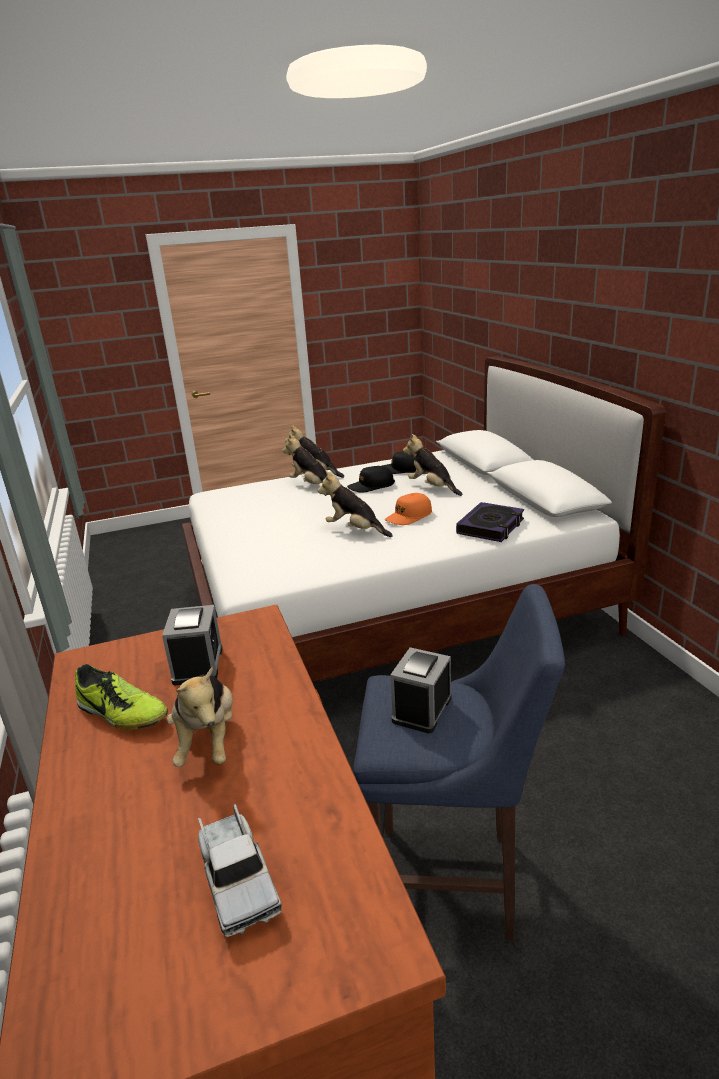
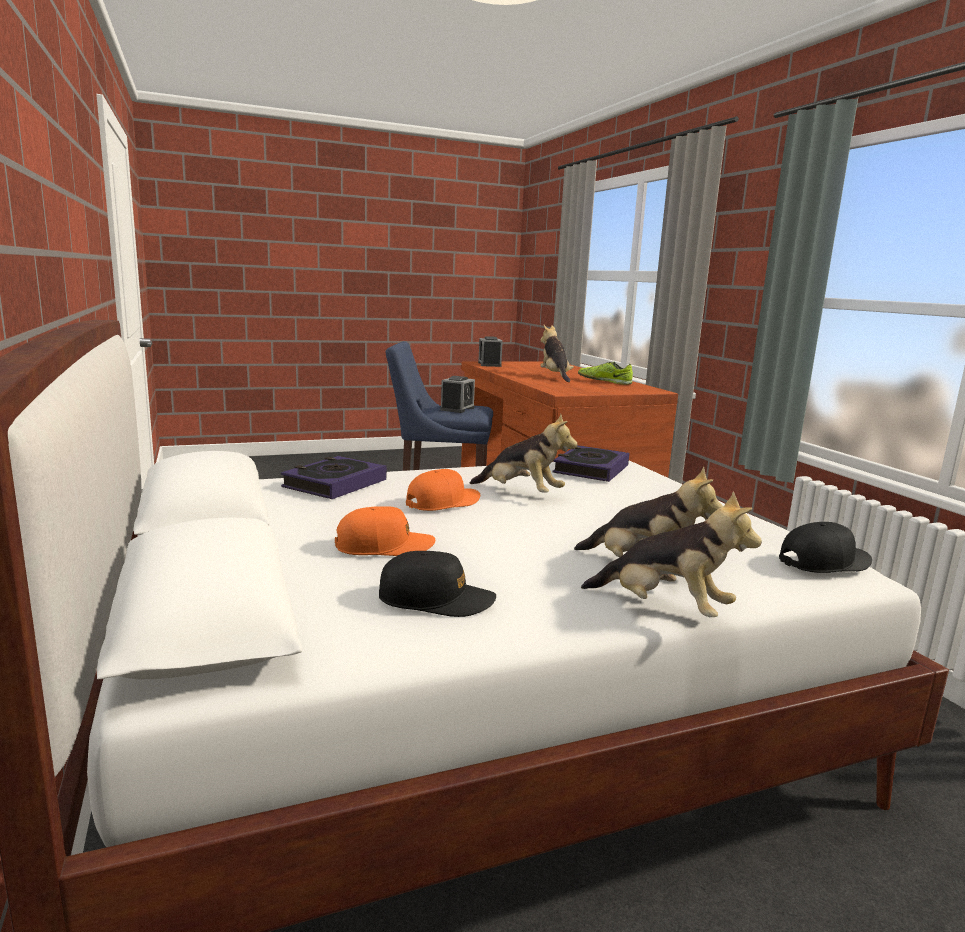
camera: 175 degrees right, 10 degrees down
alarm clock [162,605,223,685] -> alarm clock moved to [478,336,503,367]
toy truck [198,804,282,937] -> none
black cap [347,466,395,493] -> black cap moved to [779,522,872,573]
plush toy [403,434,463,496] -> orange cap [335,506,435,556]
none -> book [553,445,629,482]

